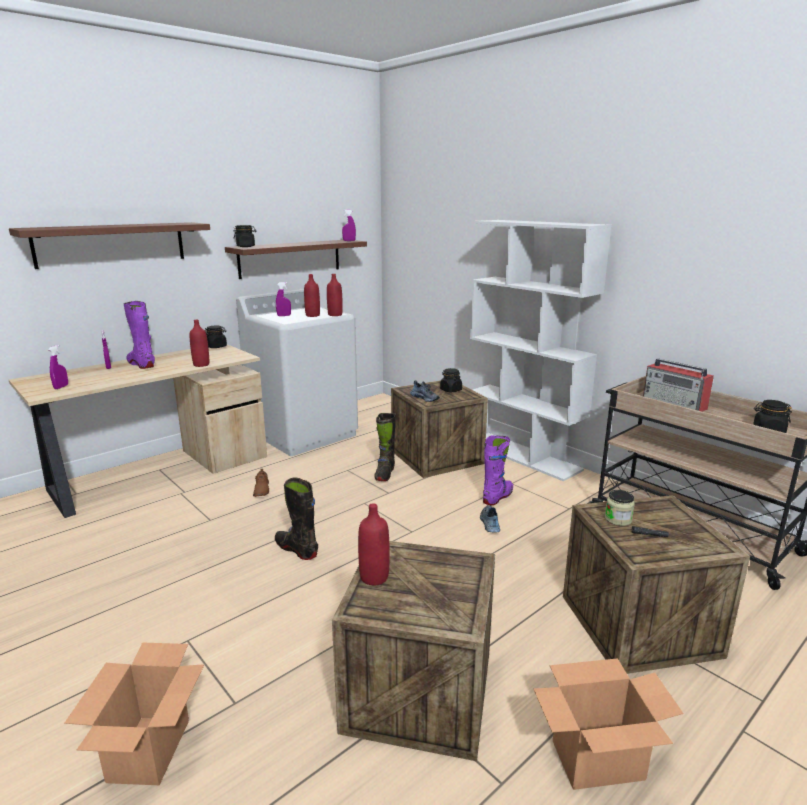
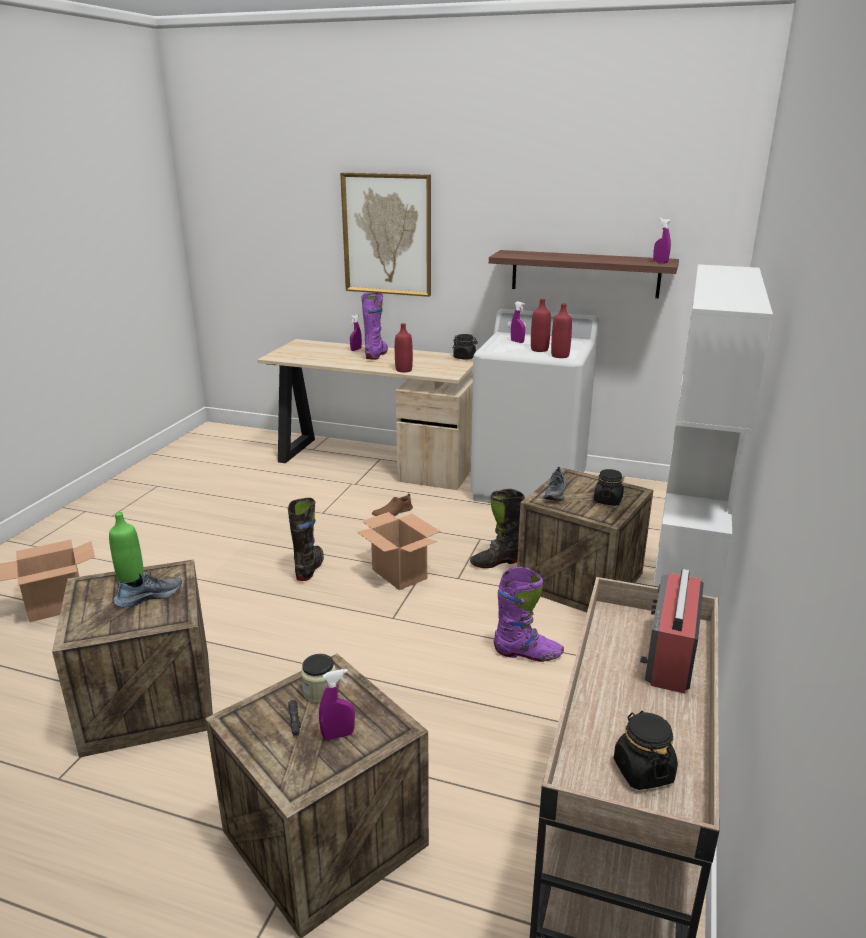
camera: 60 degrees right, 5 degrees up
shelf [9,222,210,269] -> picture [340,173,431,297]
purple spray bottle [48,345,68,389] -> purple spray bottle moved to [319,669,355,740]
black jar [233,225,257,247] -> none
red bottle [358,503,390,585] -> green bottle [109,512,144,583]
shoe [480,505,500,532] -> shoe moved to [113,572,182,607]
cardboard box [533,658,683,790] -> cardboard box moved to [357,512,441,590]

